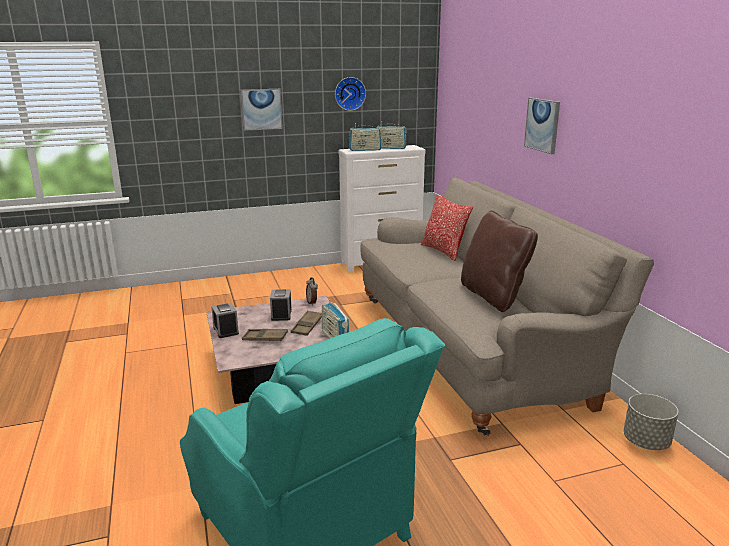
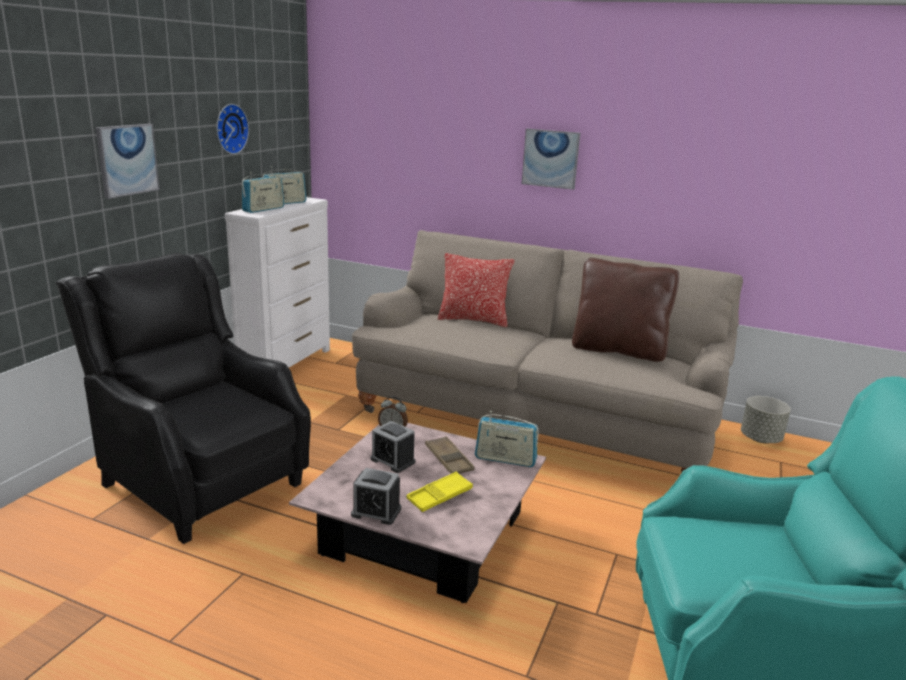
camera: 50 degrees left, 0 degrees up
brown tray [242,329,288,341] -> yellow tray [407,471,473,512]
none -> black armchair [56,253,311,544]

